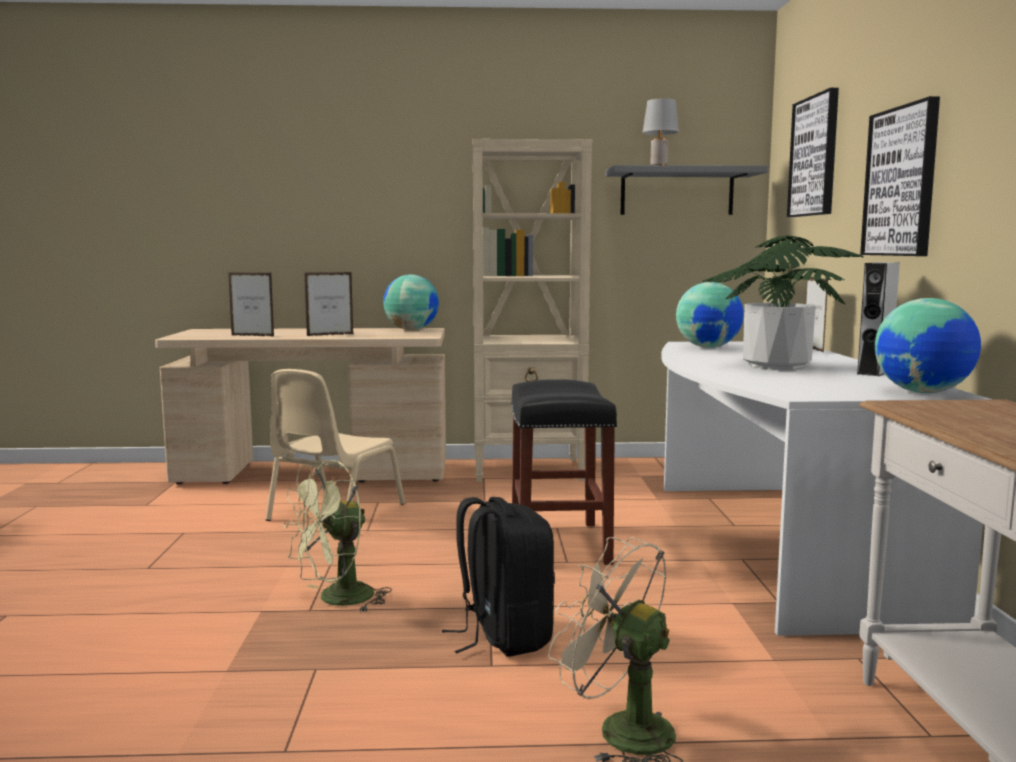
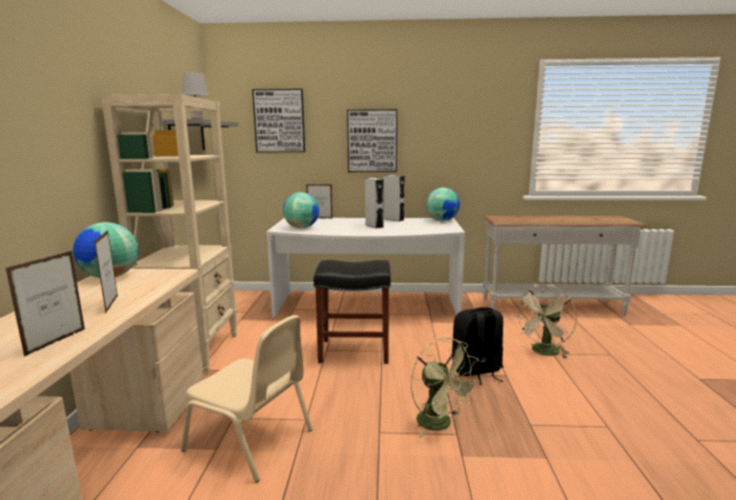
camera: 85 degrees left, 5 degrees up
potted plant [703,236,864,370] -> grey speaker [365,178,384,229]

